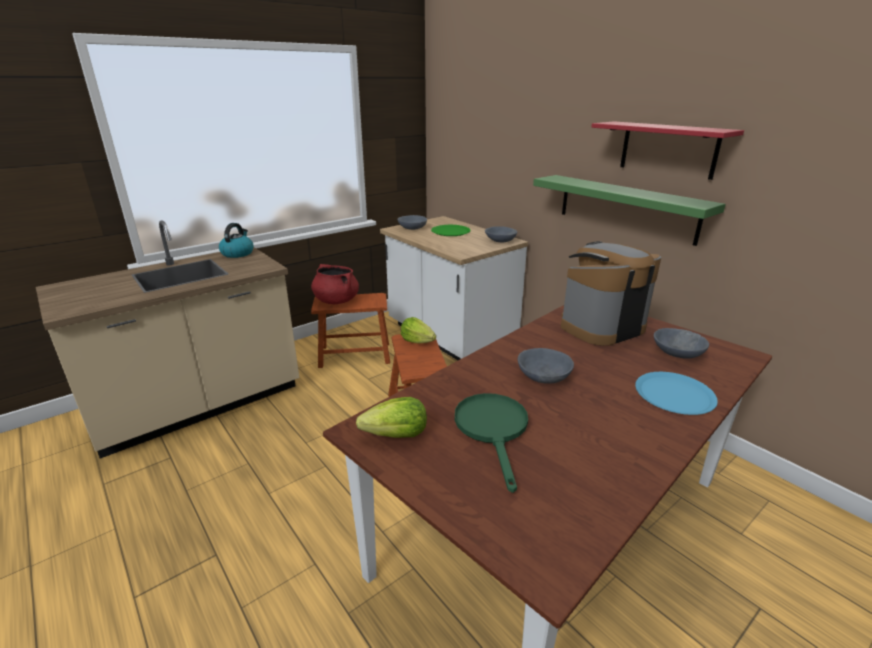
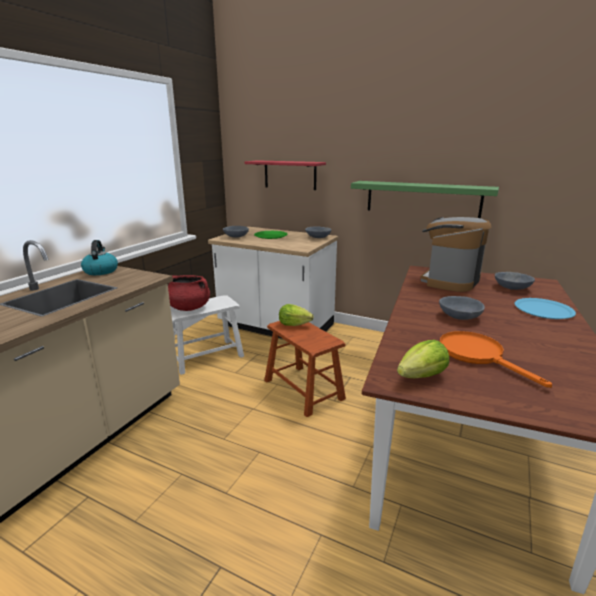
camera: 25 degrees left, 5 degrees down
brown stool [311,293,390,368] -> white stool [170,295,244,375]
green frying pan [455,393,528,493] -> orange frying pan [439,331,552,388]
red shelf [591,121,744,180] -> red shelf moved to [245,160,326,190]

